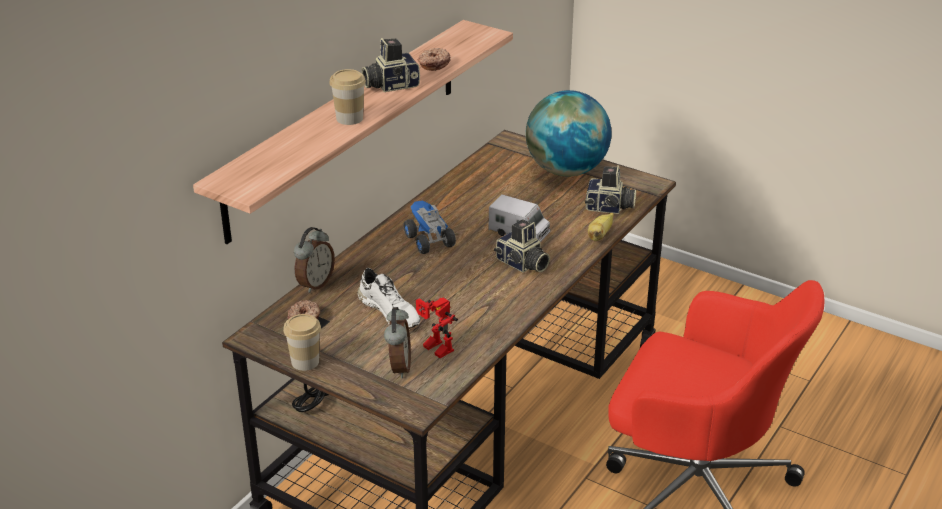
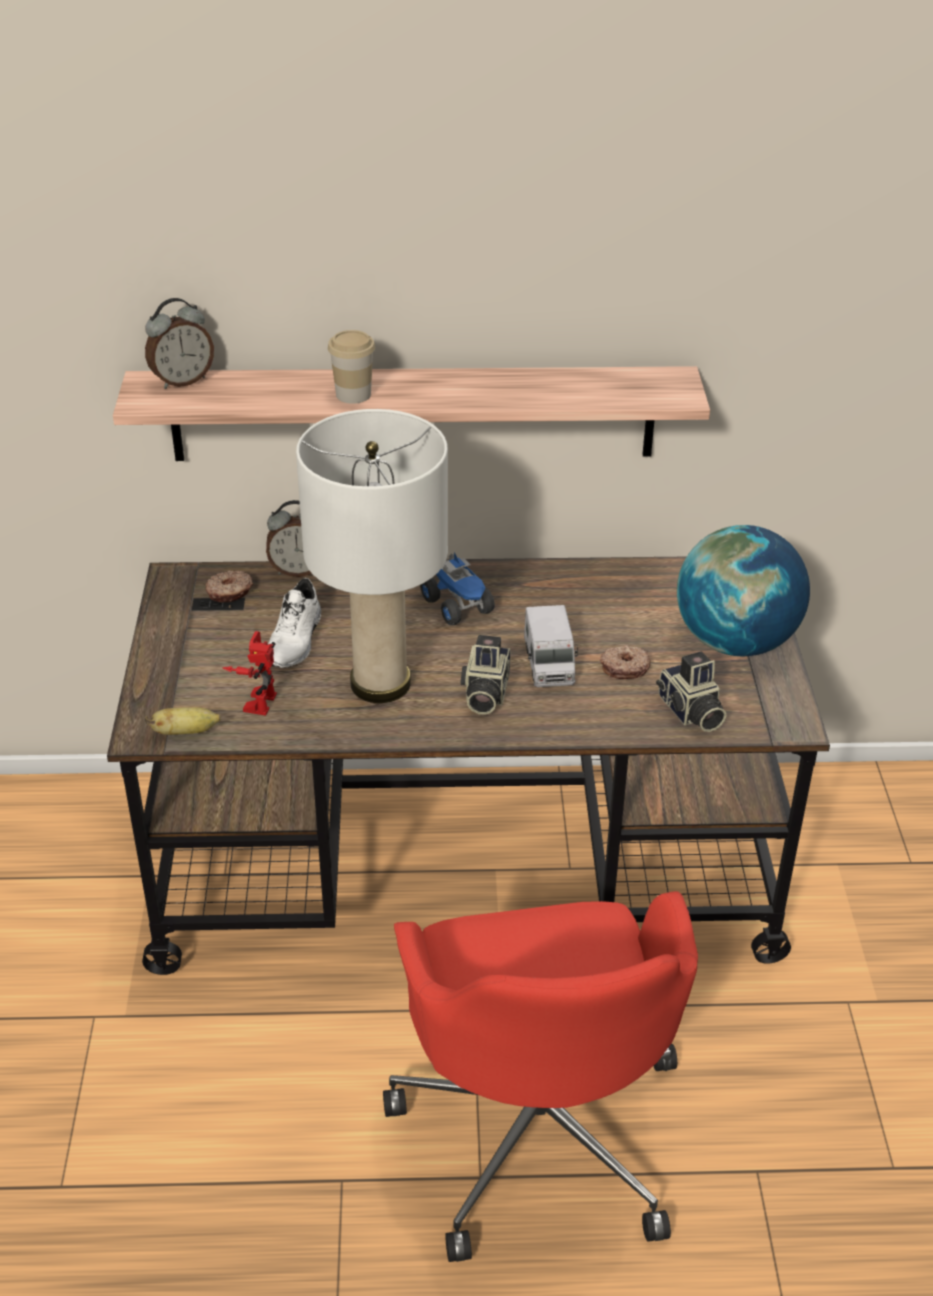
camera: 55 degrees right, 5 degrees up
cup [283,314,321,371] -> none
camera [362,38,420,92] -> none
alarm clock [384,307,411,378] -> alarm clock moved to [145,298,214,389]
toy truck [403,200,456,254] -> toy truck turned 120 degrees clockwise [420,552,495,625]
donut [418,48,451,71] -> donut moved to [600,645,651,679]
banana [588,213,614,241] -> banana moved to [145,707,221,735]
none -> white table lamp [296,409,448,703]

